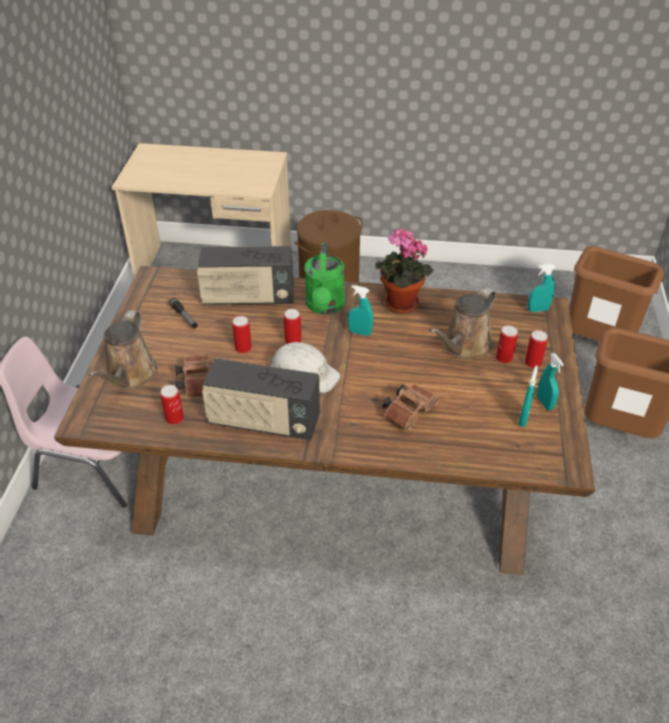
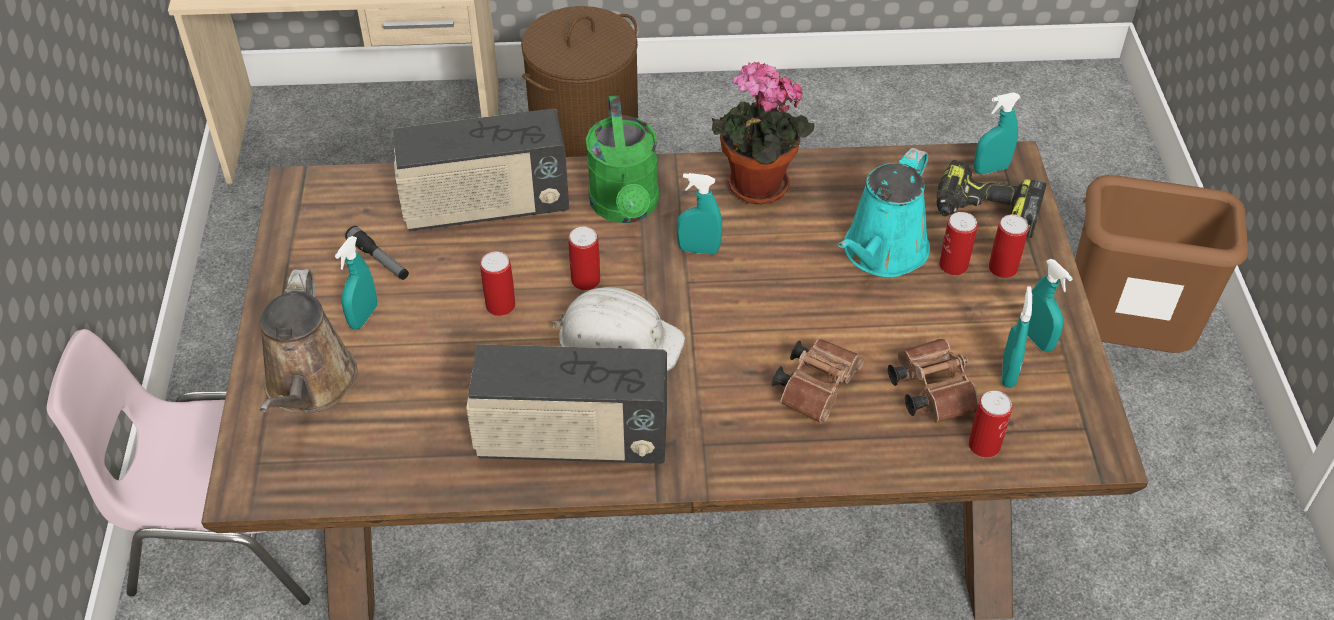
camera: 10 degrees left, 5 degrees up
can [160,385,184,425] -> can moved to [969,391,1012,458]
brown binoculars [175,355,212,397] -> brown binoculars moved to [888,339,980,423]
brown watering can [429,287,496,360] -> turquoise watering can [838,148,930,277]
brown trash can [569,246,664,341] -> none
none -> turquoise spray bottle [335,236,377,330]
none -> power drill [937,160,1047,238]

